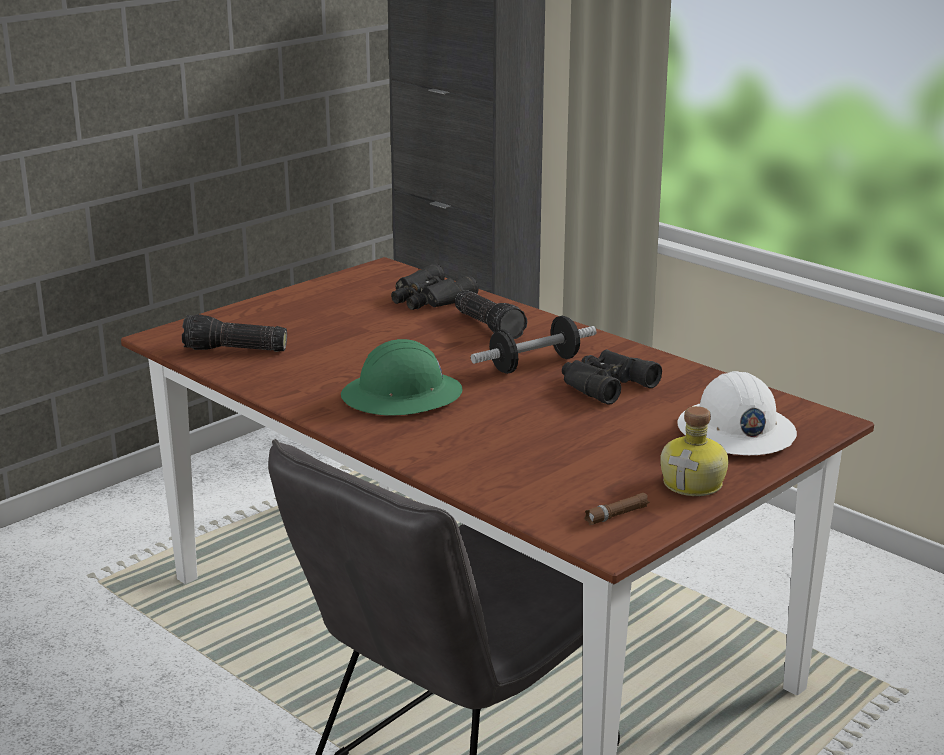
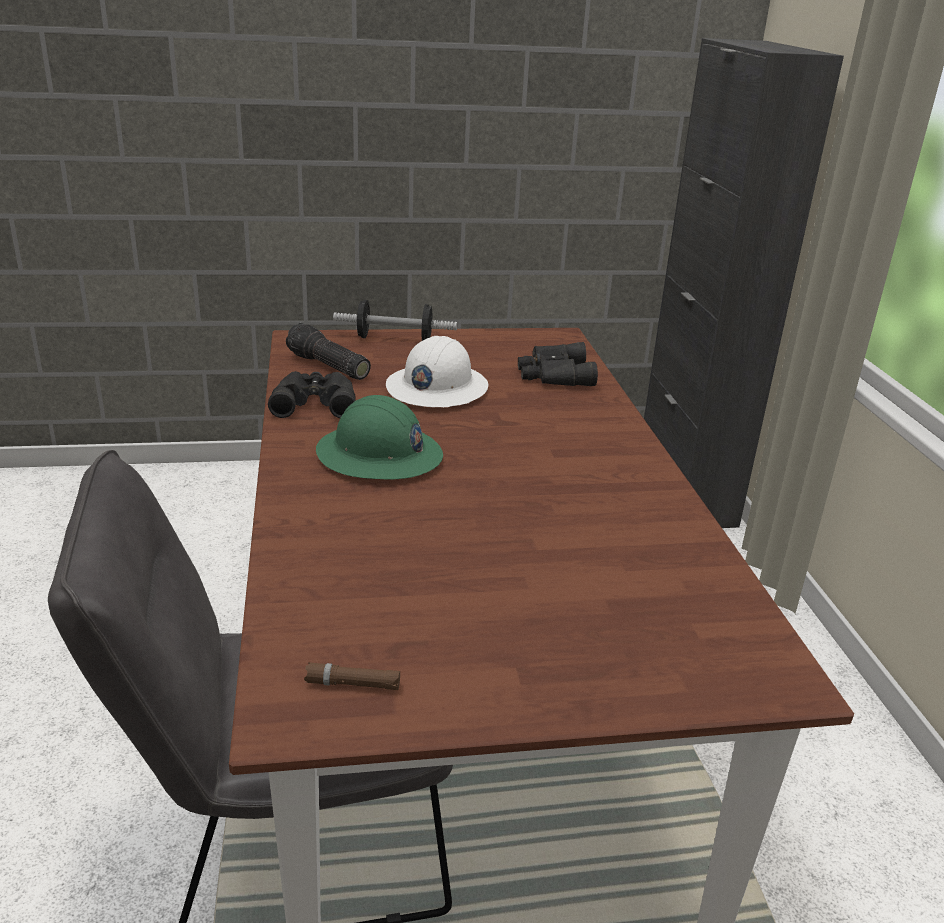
camera: 35 degrees right, 5 degrees up
flashlight [455,290,527,339] -> none
dumbbell [471,316,597,374] -> dumbbell moved to [333,300,457,341]
black binoculars [562,349,662,404] -> black binoculars moved to [268,371,356,418]
bottle [660,406,729,496] -> none
white hard hat [677,371,797,456] -> white hard hat moved to [386,336,488,407]

